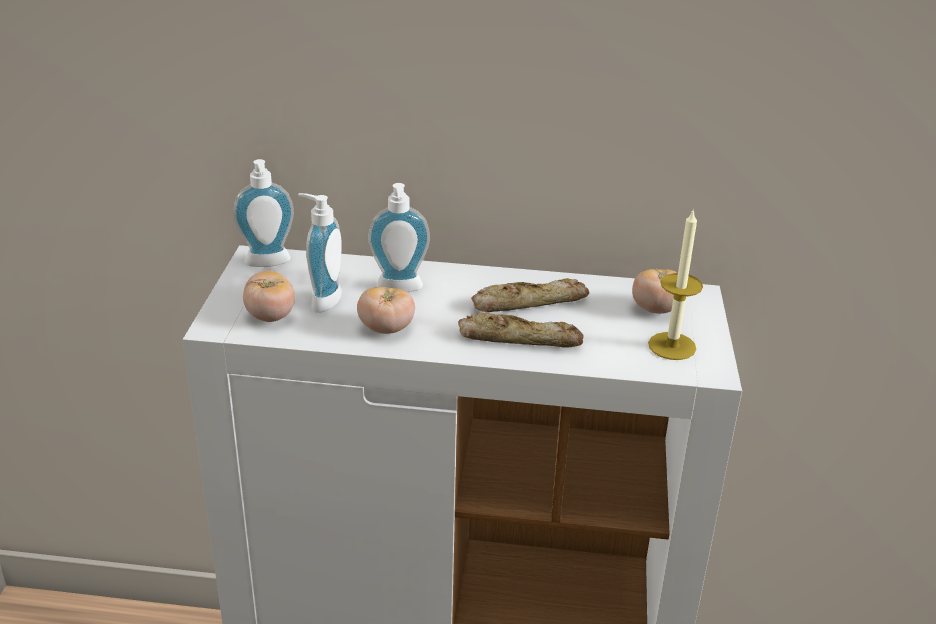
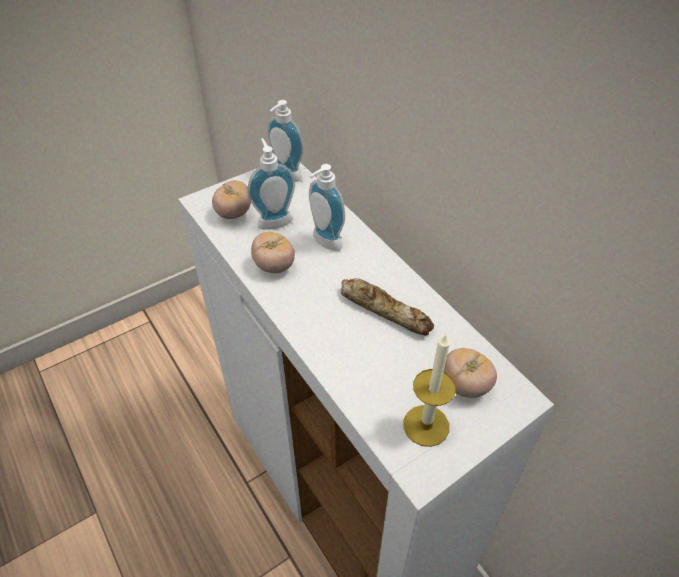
camera: 50 degrees right, 15 degrees up
bread [458,313,584,347] -> none

